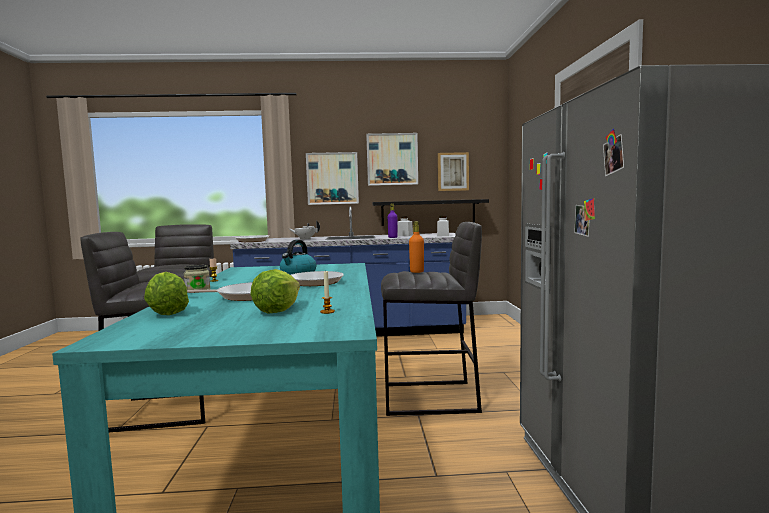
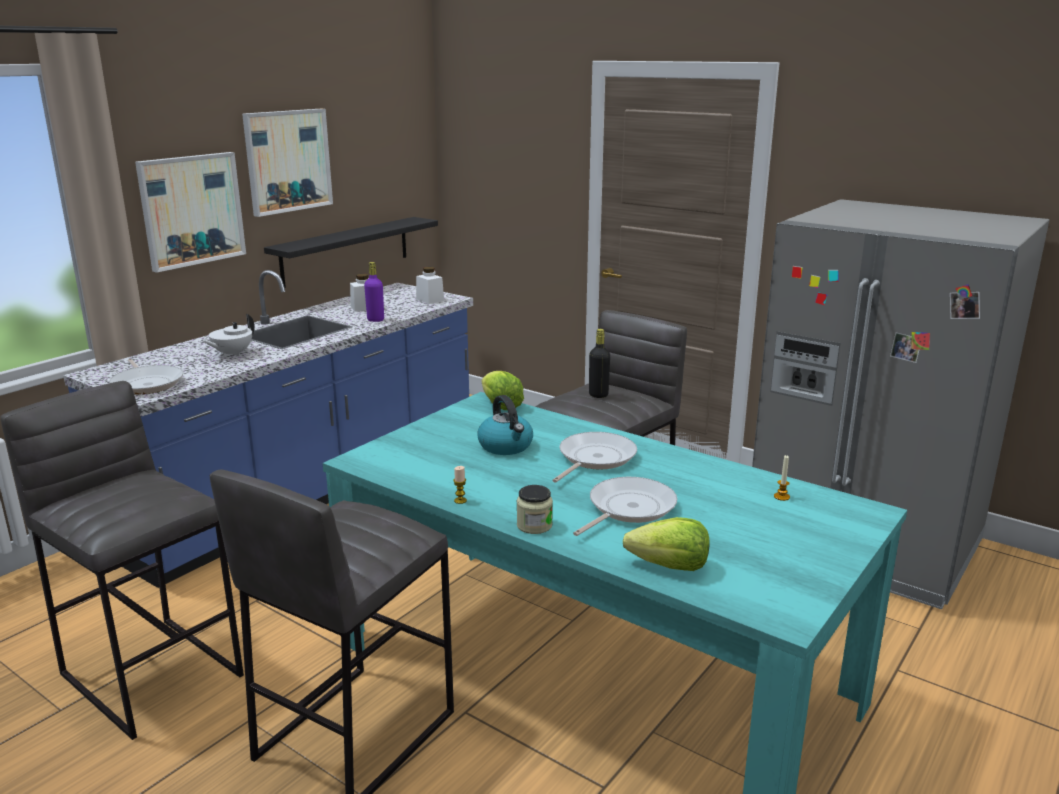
camera: 50 degrees left, 15 degrees up
lettuce [250,269,300,313] -> lettuce moved to [482,371,524,410]
orange bottle [409,221,424,273] -> black bottle [589,329,610,398]
picture [438,152,469,191] -> none

